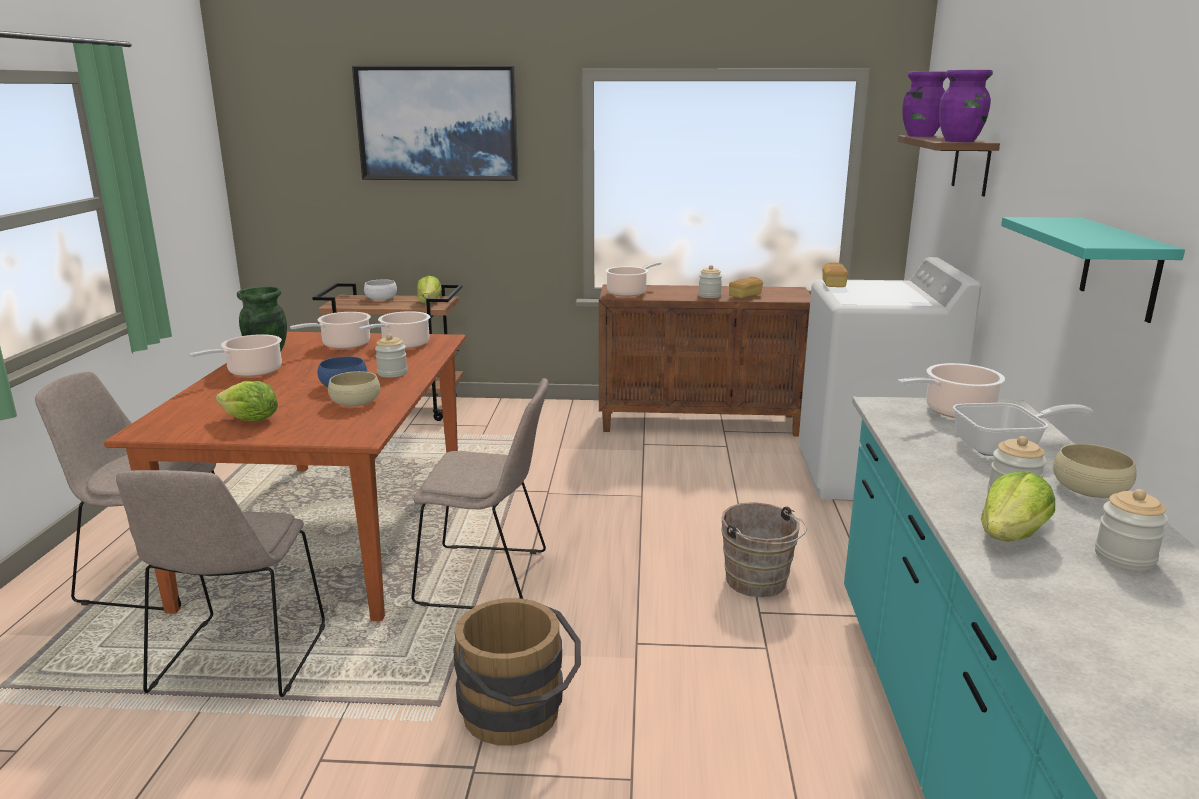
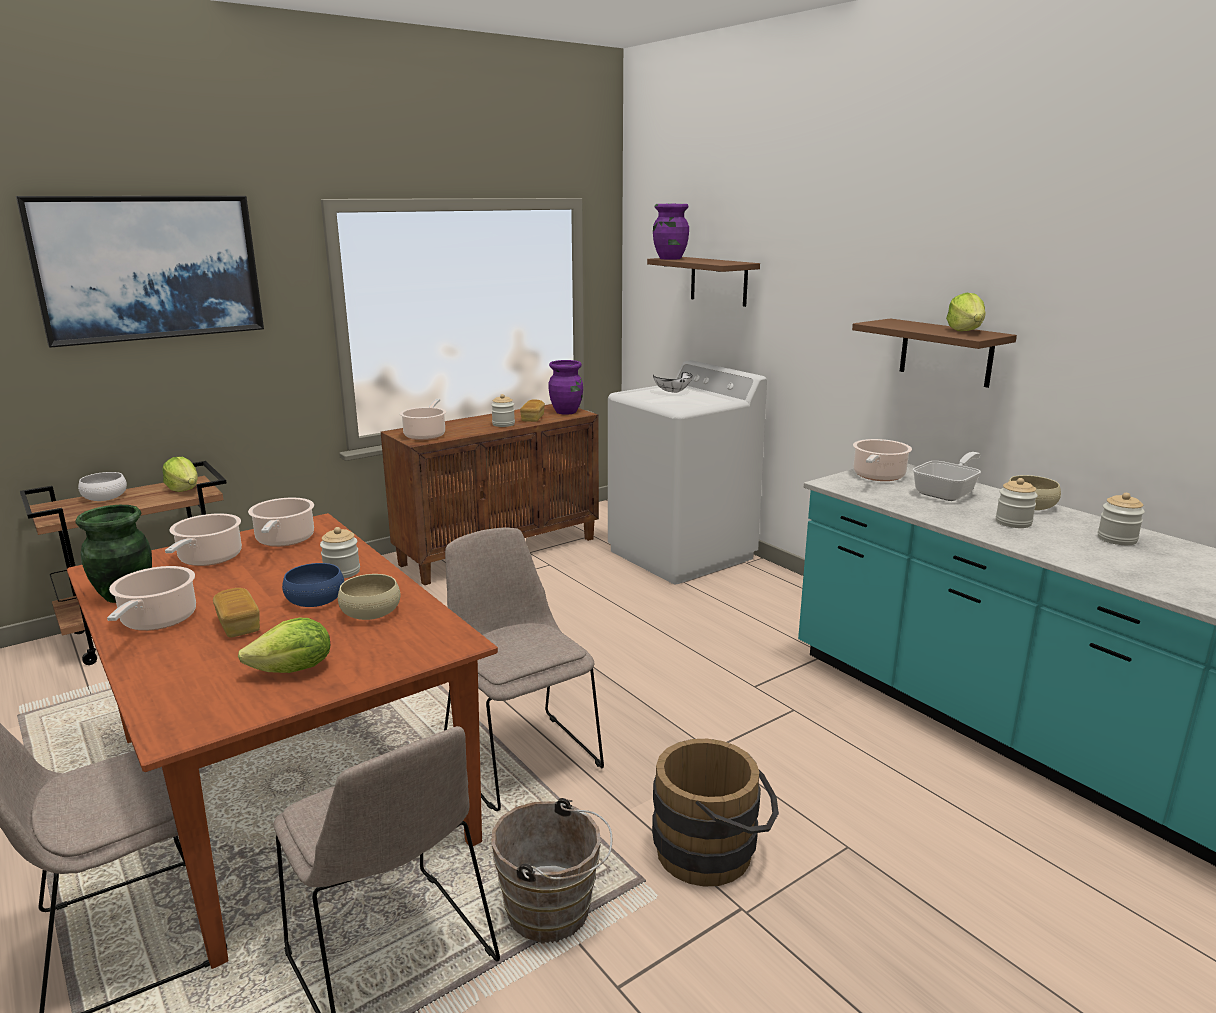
camera: 40 degrees left, 0 degrees up
beige chair [411,378,548,609] -> beige chair turned 90 degrees counterclockwise [444,527,604,811]
brown bucket [721,502,807,597] -> brown bucket moved to [491,798,612,943]
bread [822,262,848,287] -> bread moved to [213,588,260,638]
purple vase [939,70,993,142] -> purple vase moved to [549,360,583,415]
lettuce [981,471,1055,542] -> lettuce moved to [946,293,986,331]
turquoise shelf [1001,217,1185,323] -> brown shelf [852,318,1017,388]
none -> white bowl [653,372,693,393]

